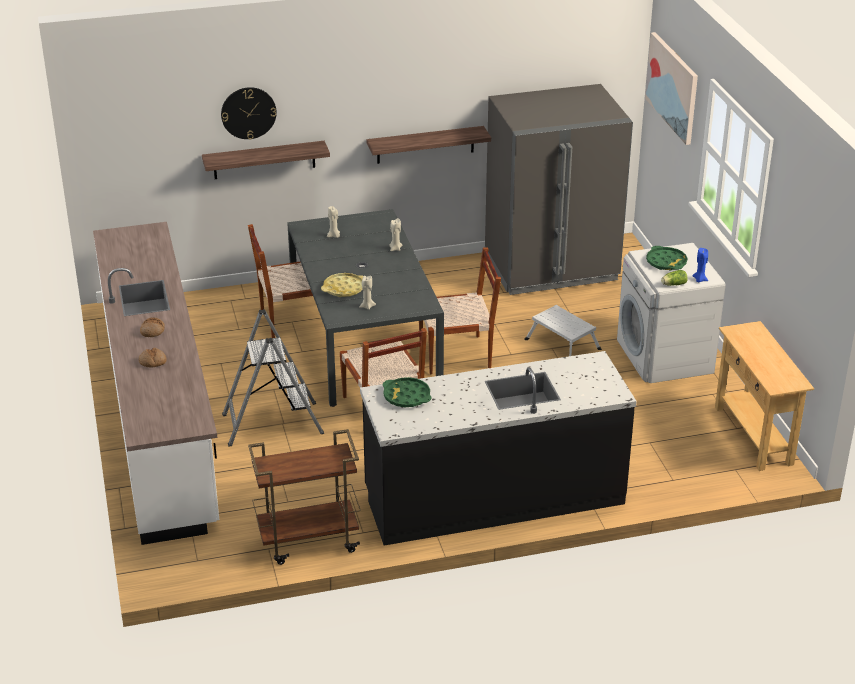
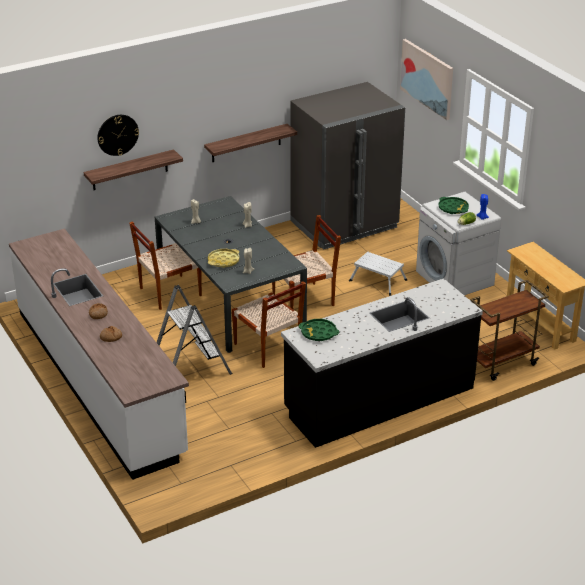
camera: 15 degrees left, 0 degrees up
brown cart [248,429,361,565] -> brown cart moved to [470,280,549,381]

